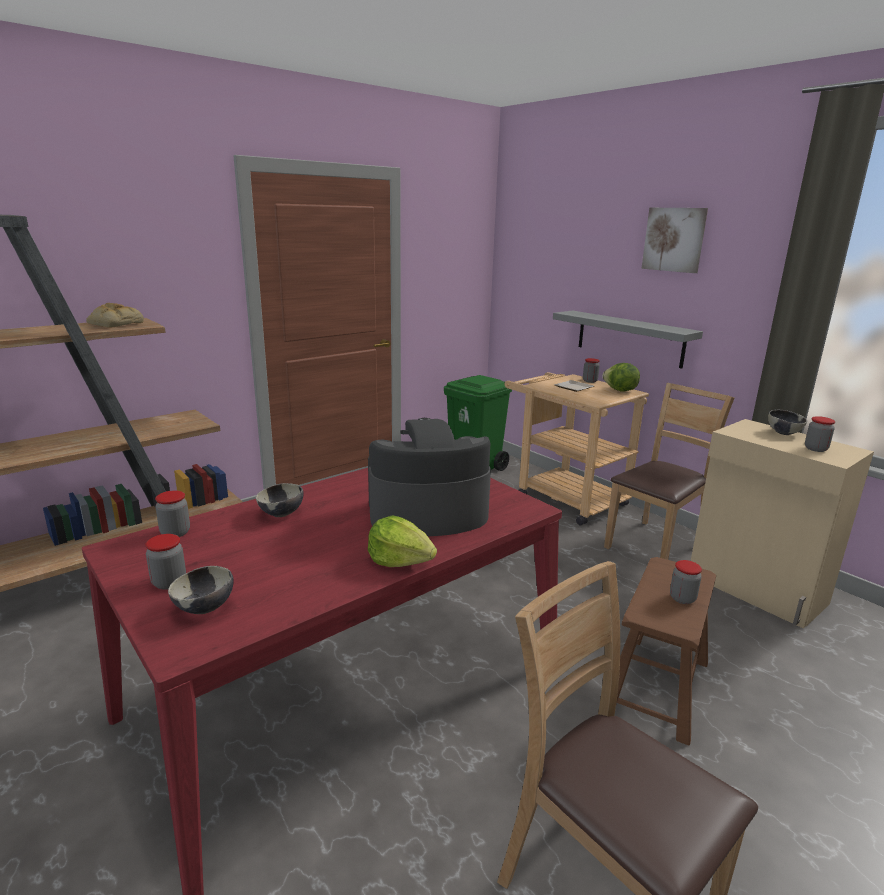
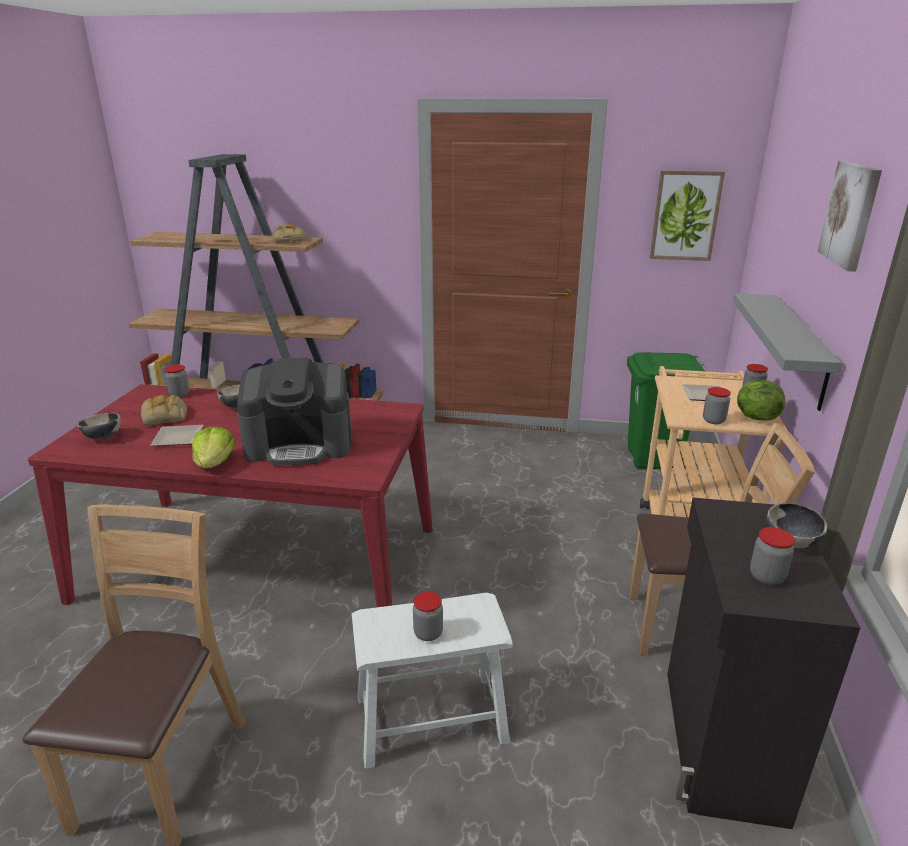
camera: 50 degrees right, 5 degrees up
jar [146,534,186,590] -> jar moved to [703,387,731,424]
coffee machine [368,418,491,536] -> coffee machine turned 135 degrees clockwise [237,358,352,466]
brown stool [616,557,716,746] -> white stool [352,593,513,768]
beige cabinet [691,419,874,629] -> black cabinet [667,498,860,829]
none -> bread [141,395,187,426]
none -> plate [150,425,203,446]
none -> picture [650,170,725,261]

